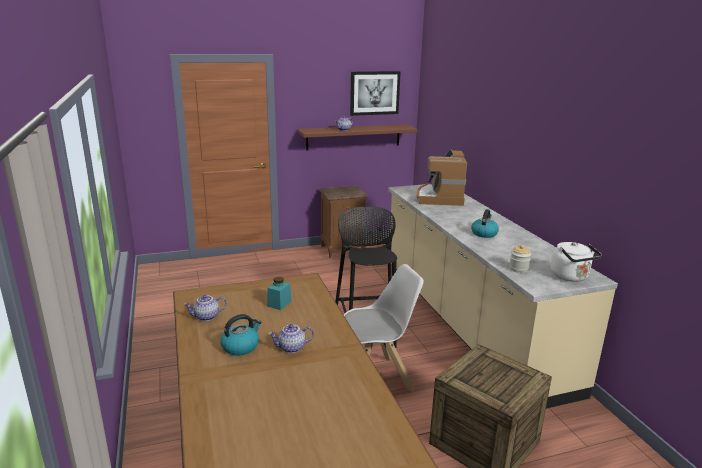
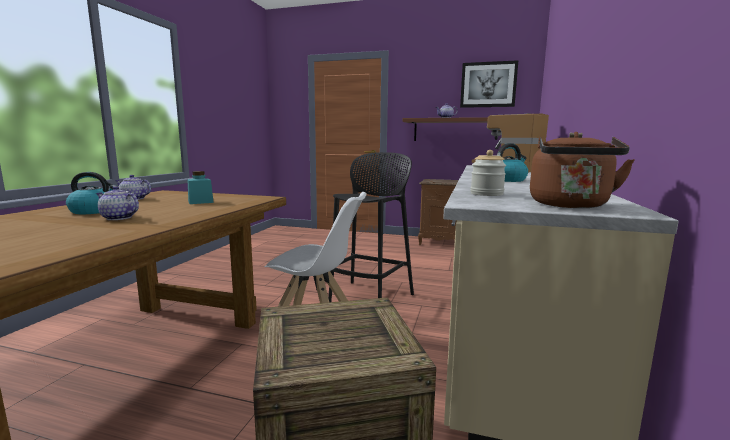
camera: 35 degrees right, 10 degrees down
white kettle [550,242,602,282] -> brown kettle [530,132,635,208]

